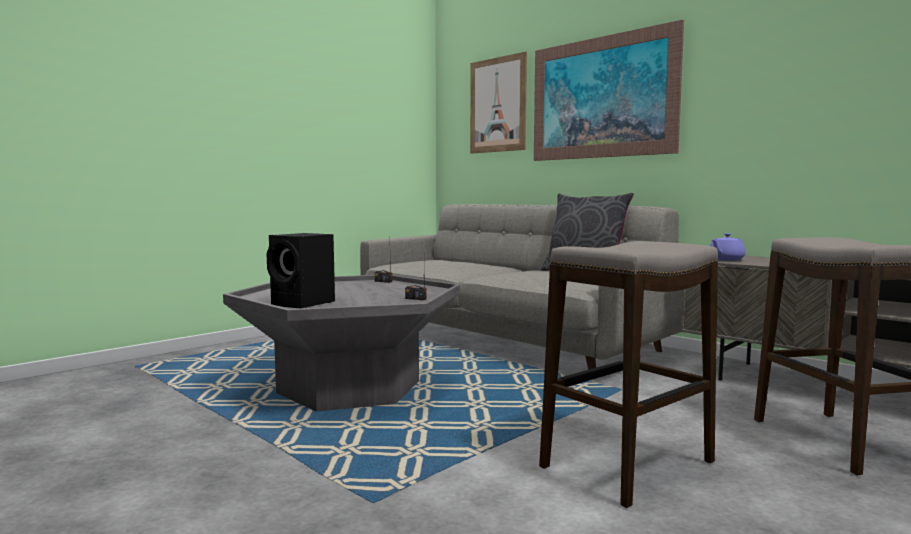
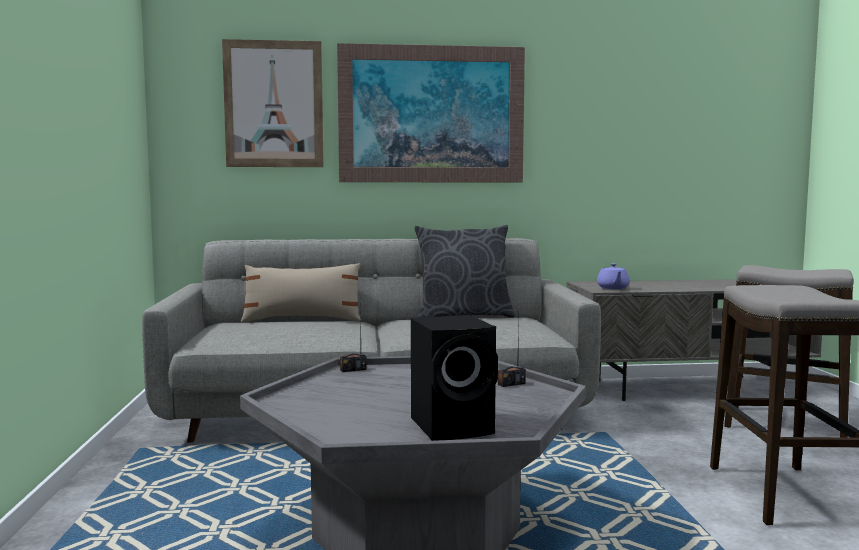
camera: 50 degrees left, 0 degrees up
none -> beige pillow [241,263,361,323]

